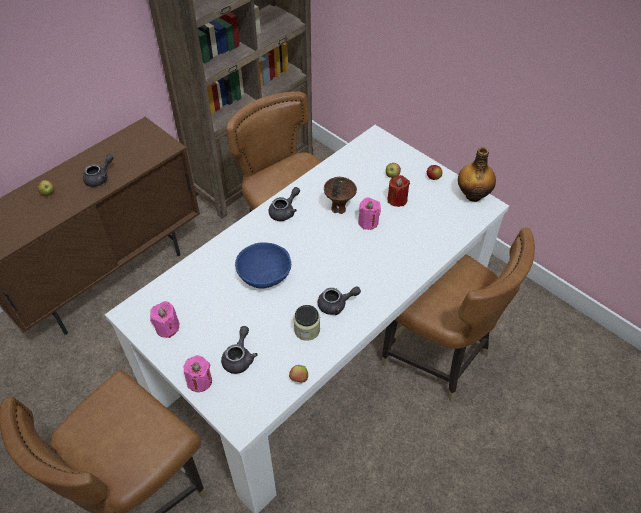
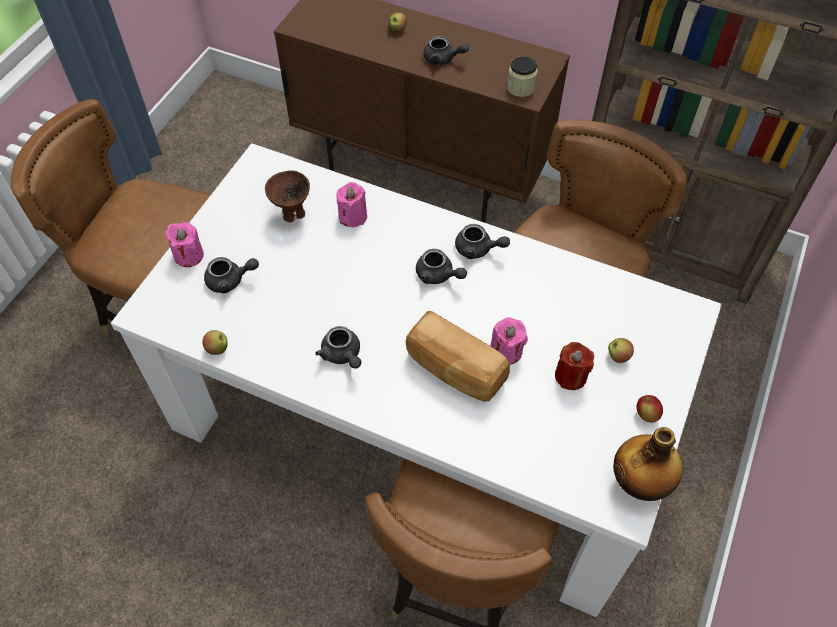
camera: 70 degrees right, 5 degrees up
pink candle [150,301,180,338] -> pink candle moved to [336,182,367,227]
blue bowl [235,242,291,288] -> none
jar [294,305,320,341] -> jar moved to [507,56,538,97]
brown bowl [324,177,357,214] -> brown bowl moved to [265,170,310,223]
none -> bread [406,311,510,402]
none -> grey teapot [416,249,467,284]

